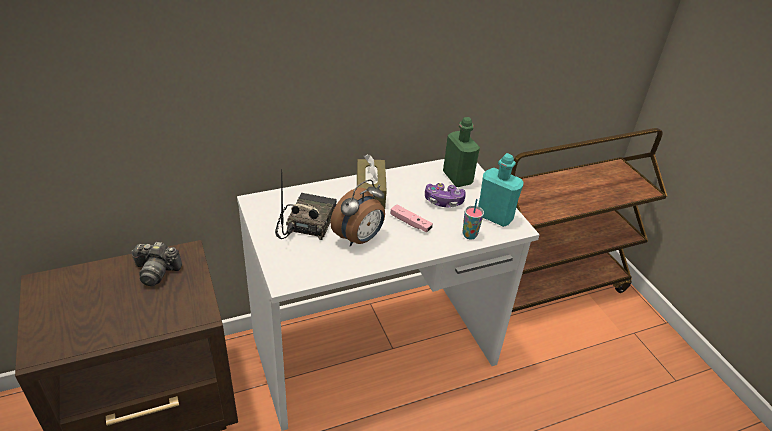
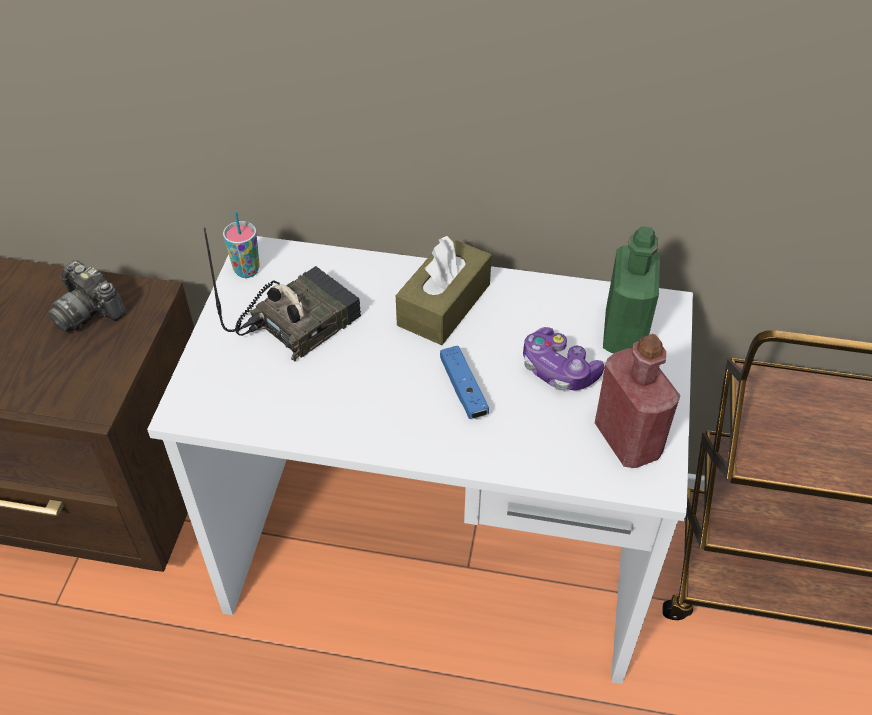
camera: 35 degrees right, 10 degrees up
alarm clock [330,179,385,247] -> none
pink game controller [391,205,433,232] -> blue game controller [440,346,489,419]
cup [463,199,484,239] -> cup moved to [223,211,260,278]
turquoise bottle [478,153,523,227] -> red bottle [595,334,681,468]

